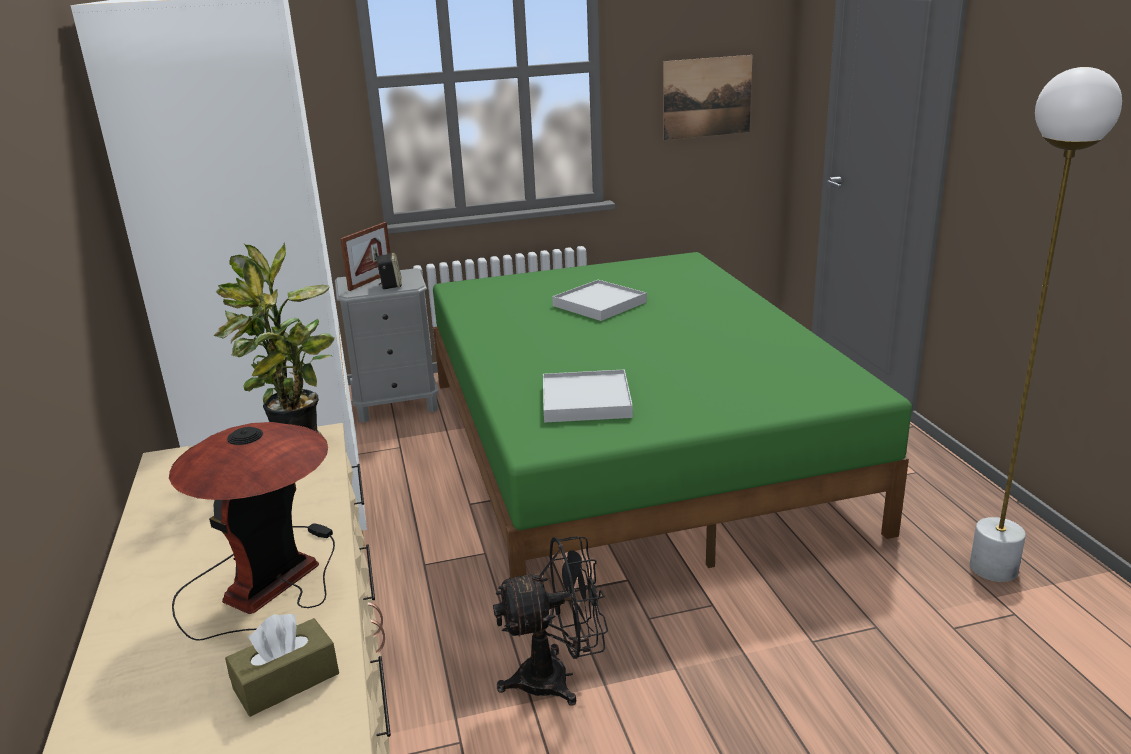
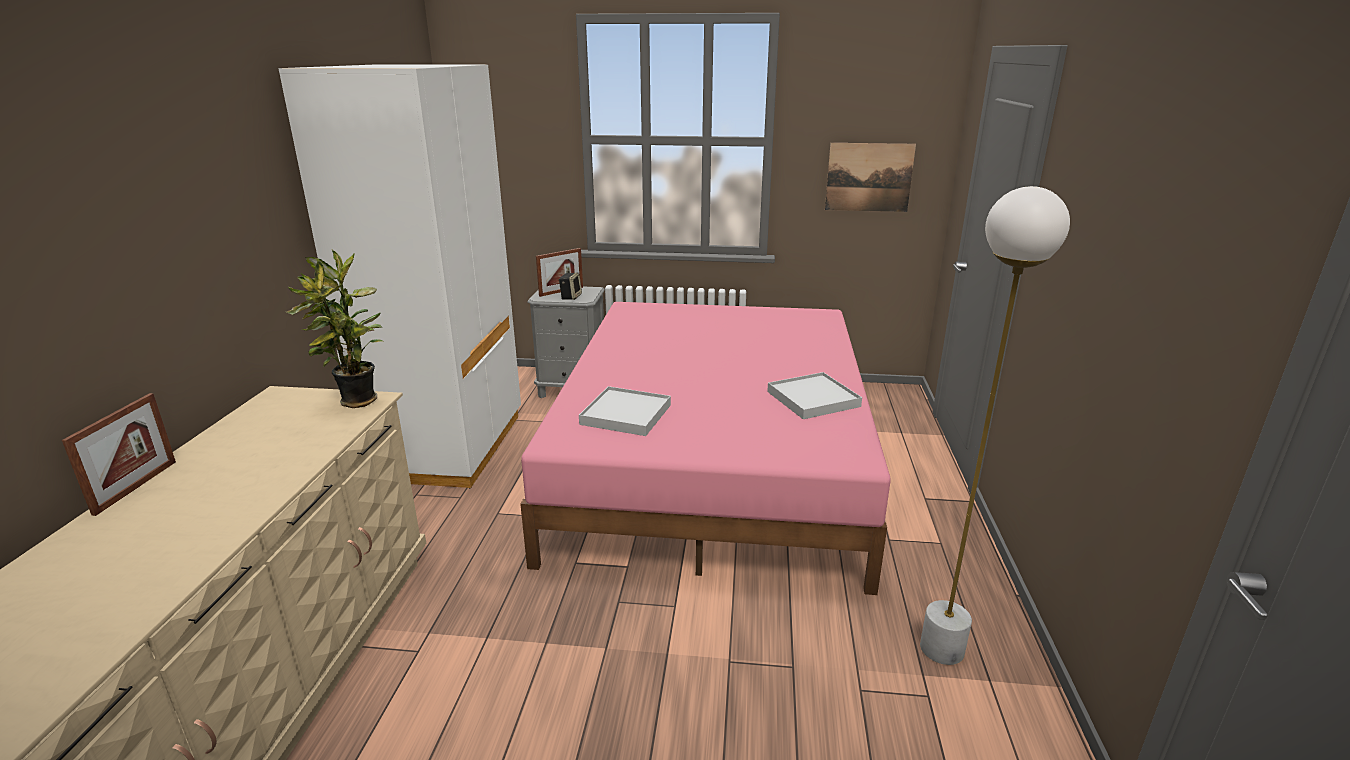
camera: 20 degrees right, 0 degrees up
table lamp [169,422,335,641] -> none
brown tissue box [225,614,339,717] -> none
green bed [433,252,912,578] -> pink bed [520,302,891,595]
black fan [493,536,608,706] -> none
white tray [552,280,647,321] -> white tray moved to [767,372,862,419]
none -> picture frame [62,393,176,516]

